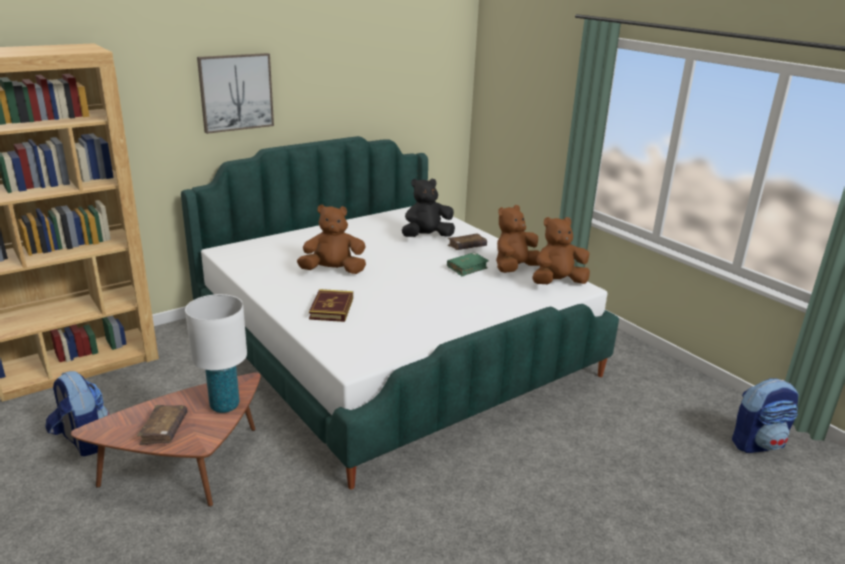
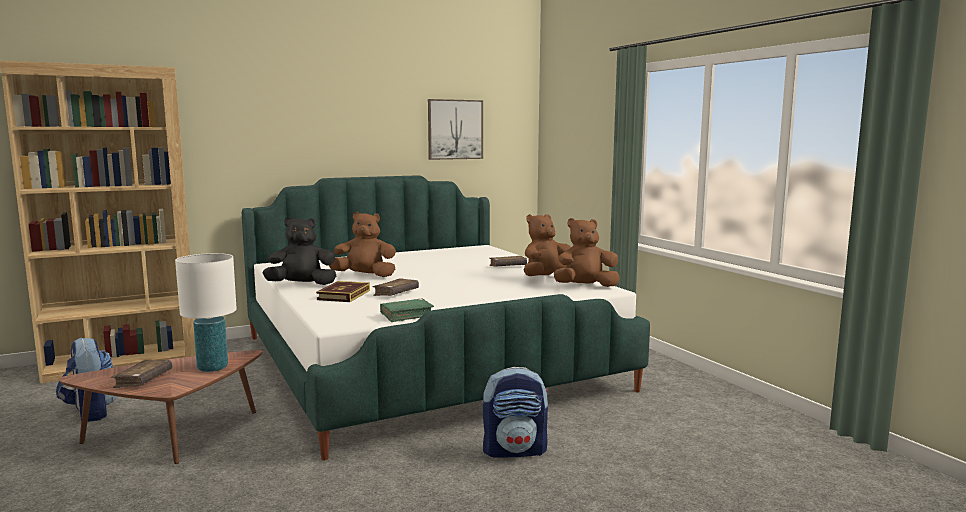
camera: 10 degrees right, 15 degrees down
picture [197,53,274,134] -> picture moved to [428,99,483,160]
black plush toy [402,178,455,237] -> black plush toy moved to [263,217,336,285]
green book [447,252,489,276] -> green book moved to [380,299,434,322]
backpack [732,378,798,453] -> backpack moved to [483,367,548,458]
none -> brown book [372,278,419,296]

